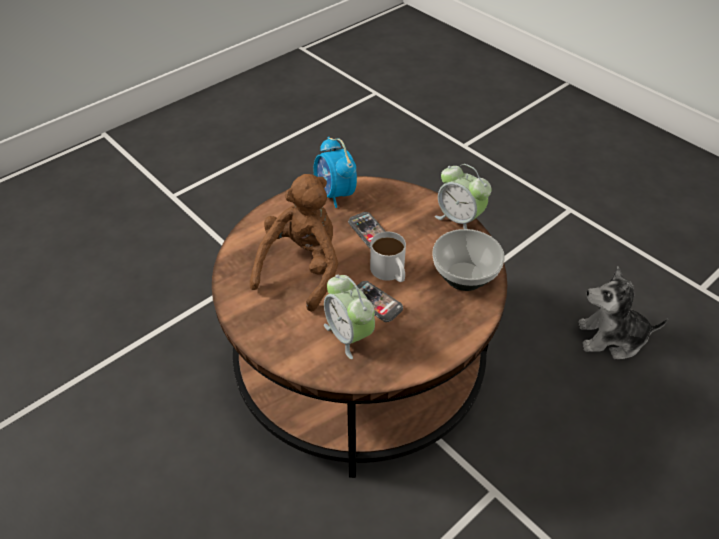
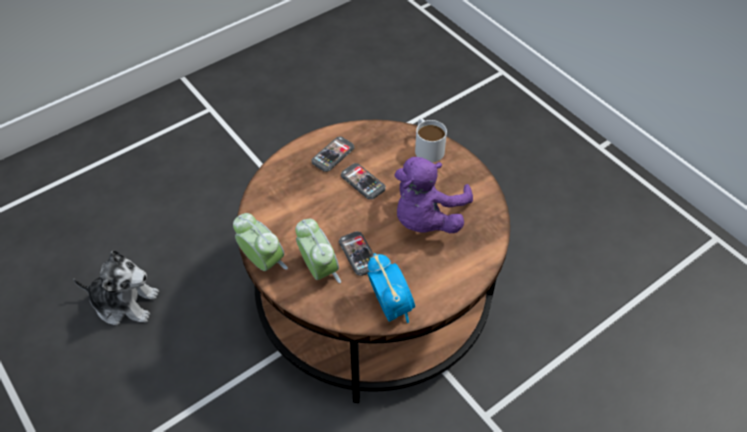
camera: 175 degrees left, 5 degrees up
brown plush toy [250,174,338,312] -> purple plush toy [394,157,473,233]
alarm clock [324,275,375,359] -> alarm clock moved to [295,219,341,283]
white mug [370,232,406,282] -> white mug moved to [415,119,447,163]
bowl [432,229,505,291] -> none
none -> phone [311,137,354,172]

